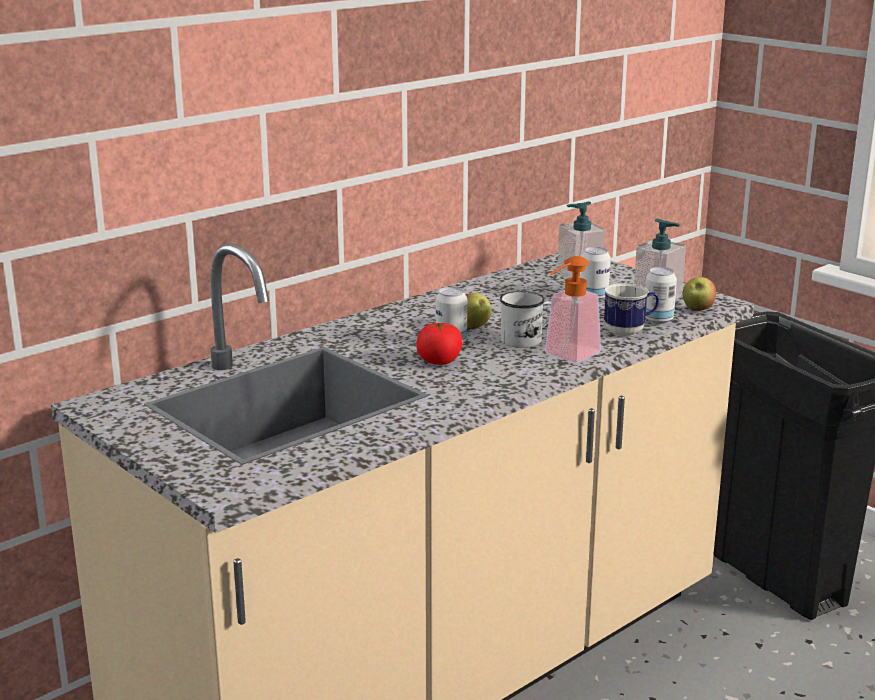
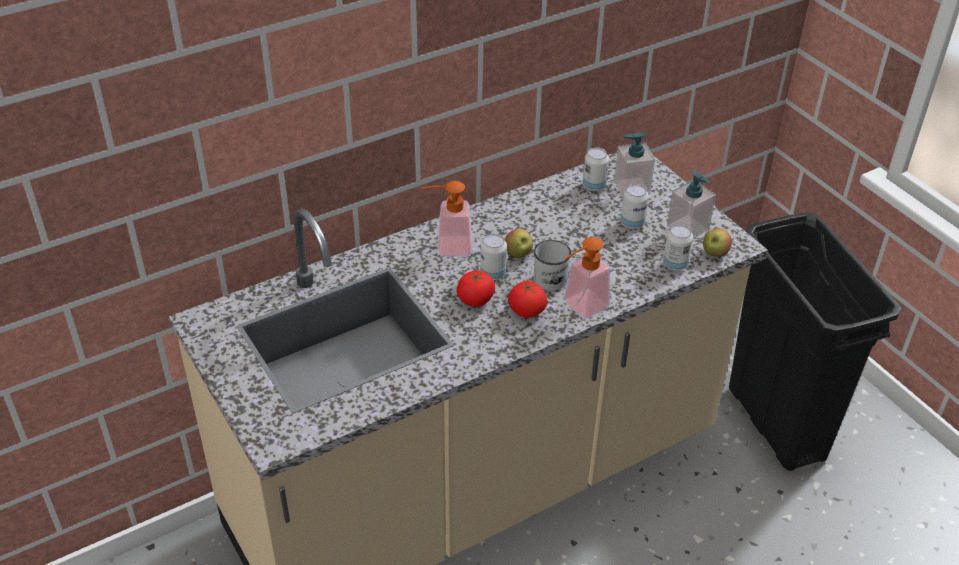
camera: 10 degrees right, 20 degrees up
mug [604,283,659,337] -> none
none -> soap dispenser [421,181,473,257]
none -> tomato [508,281,547,318]
none -> can [583,148,609,191]

